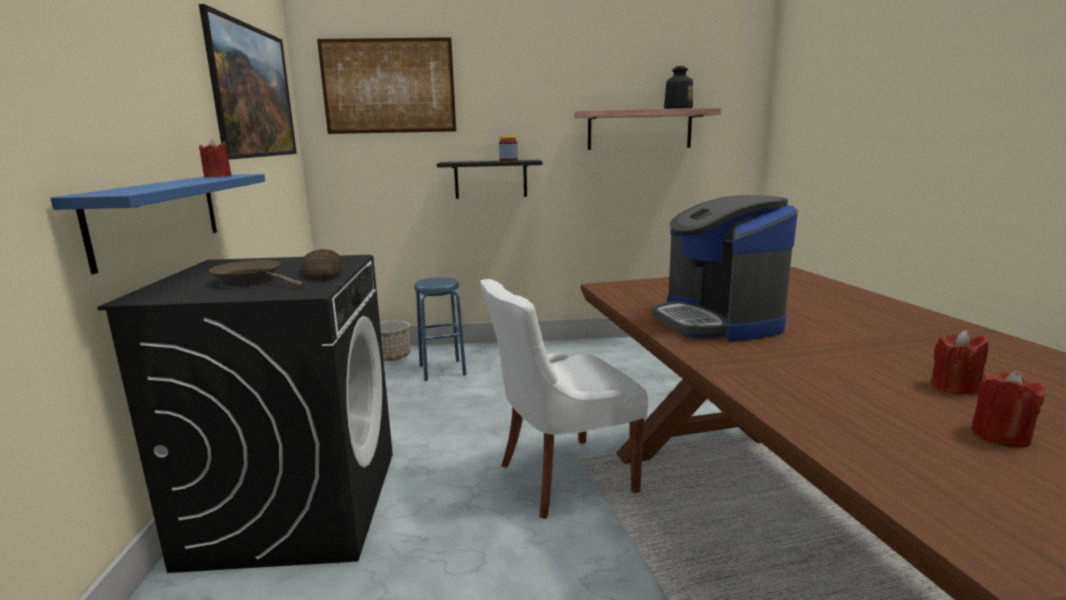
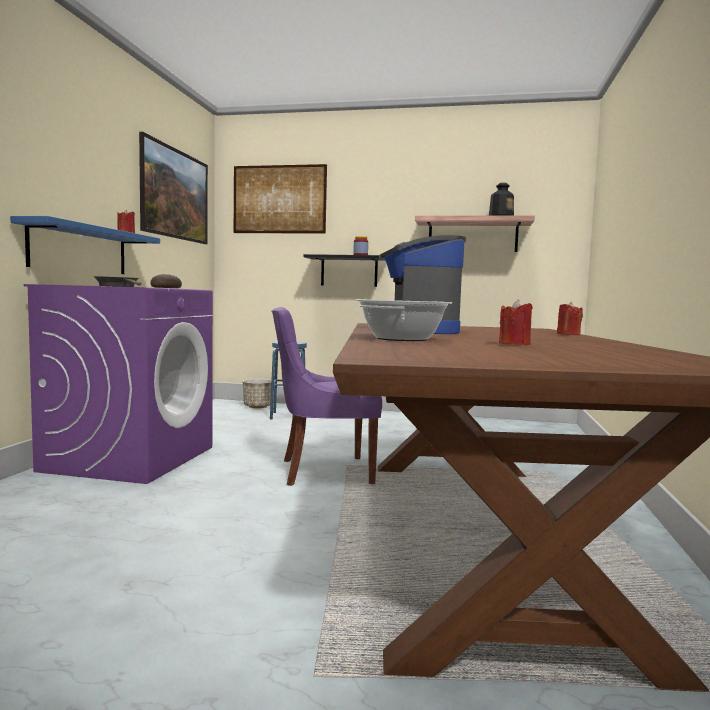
camera: 15 degrees right, 10 degrees down
black washing machine [97,255,393,573] -> purple washing machine [24,284,213,484]
white chair [480,279,648,519] -> purple chair [271,307,382,486]
red candle [971,371,1046,448] -> red candle moved to [557,302,583,335]
none -> cooking pot [356,299,452,341]

